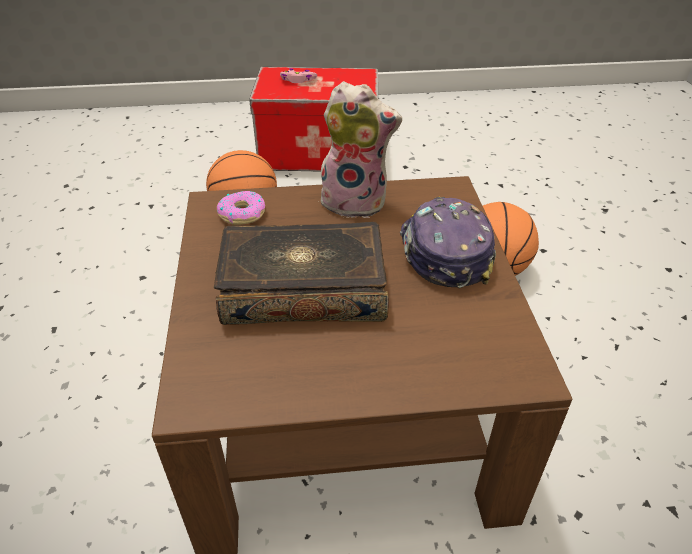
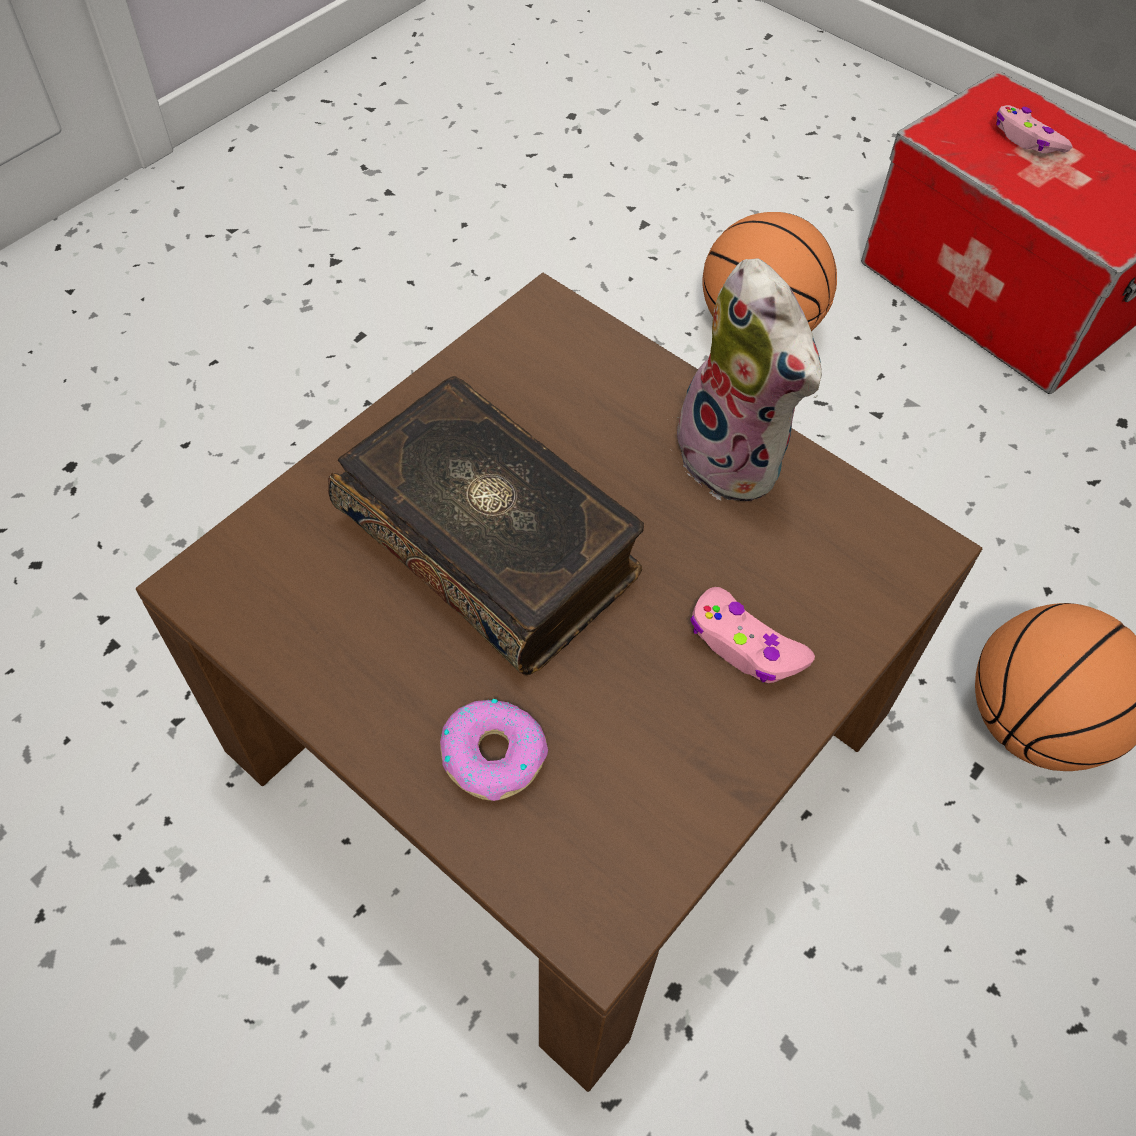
camera: 45 degrees right, 15 degrees up
donut [217,191,265,225] -> donut moved to [440,699,548,801]
cap [400,197,496,288] -> pink game controller [690,587,815,683]

